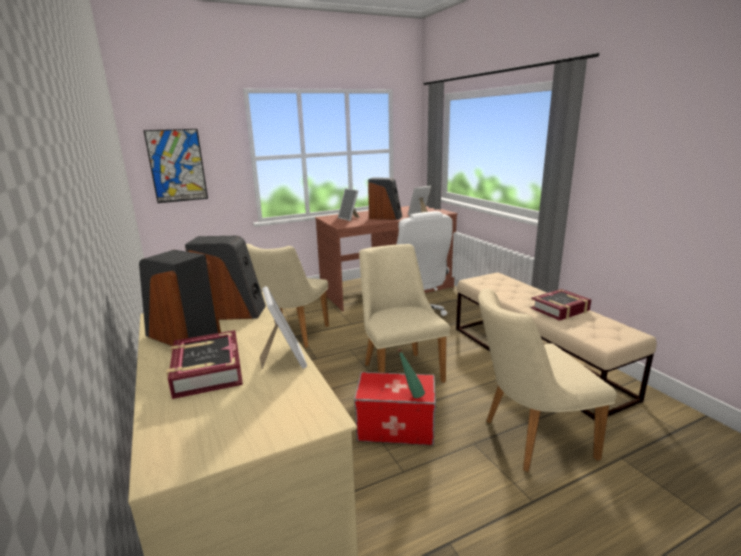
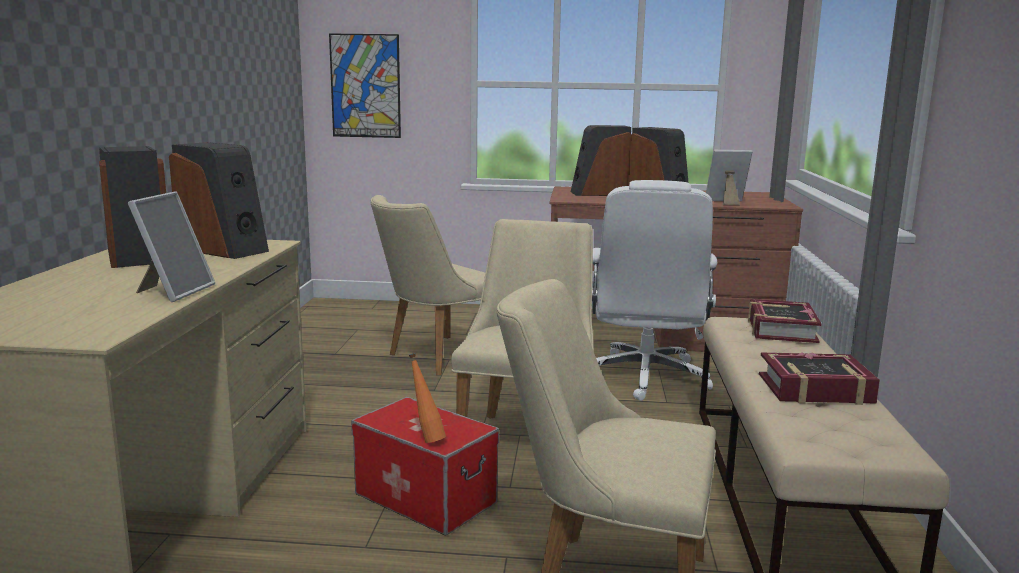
camera: 30 degrees right, 5 degrees down
book [166,330,243,399] -> book moved to [748,299,822,343]
picture frame [338,188,360,221] -> speaker [571,125,631,196]
green bottle [397,349,425,398] -> orange bottle [409,353,446,443]

